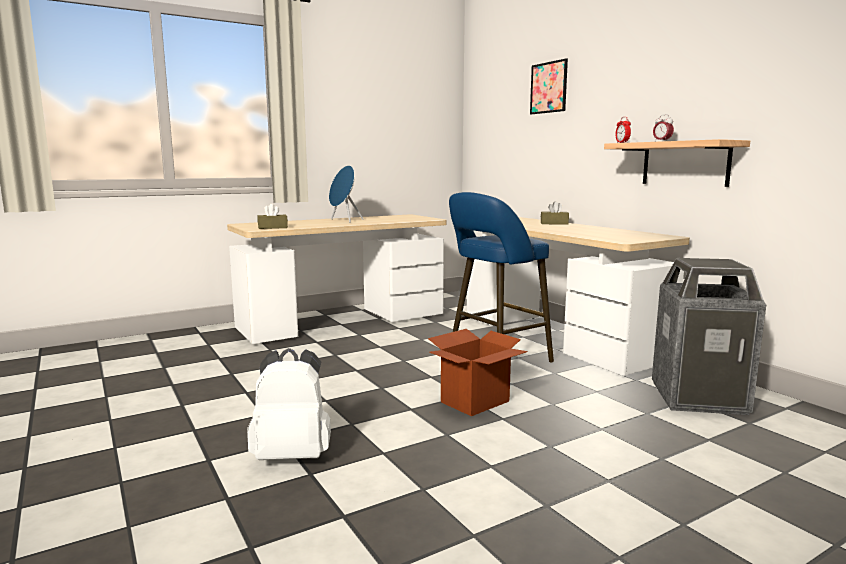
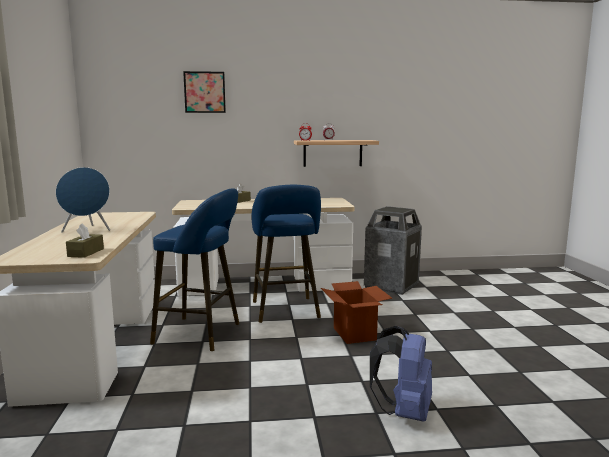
camera: 65 degrees left, 0 degrees up
white backpack [247,348,331,460] -> blue backpack [370,326,432,422]
none -> blue stool [150,188,239,351]

